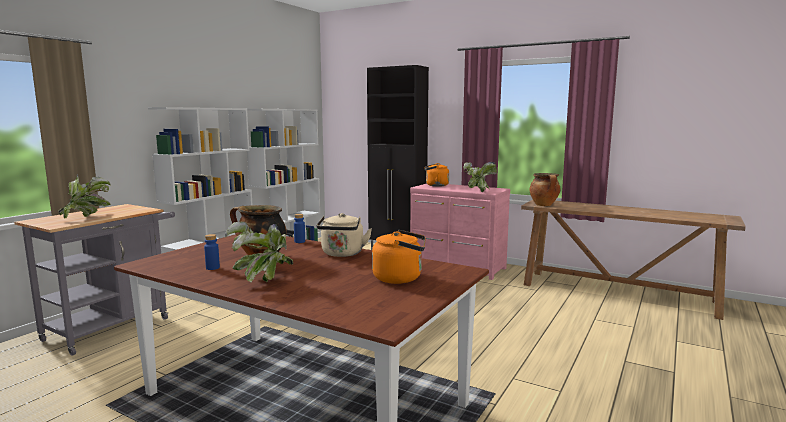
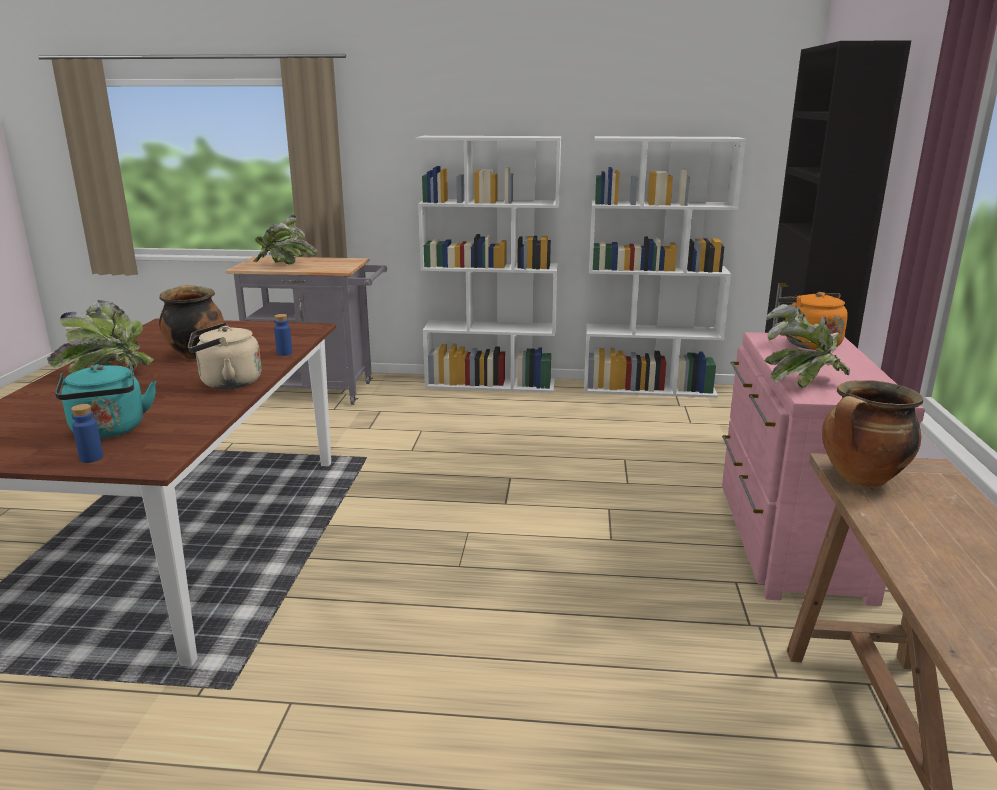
camera: 65 degrees right, 10 degrees up
blue bottle [204,234,220,270] -> blue bottle moved to [71,404,103,463]
orange kettle [372,230,426,284] -> turquoise kettle [55,364,156,438]

